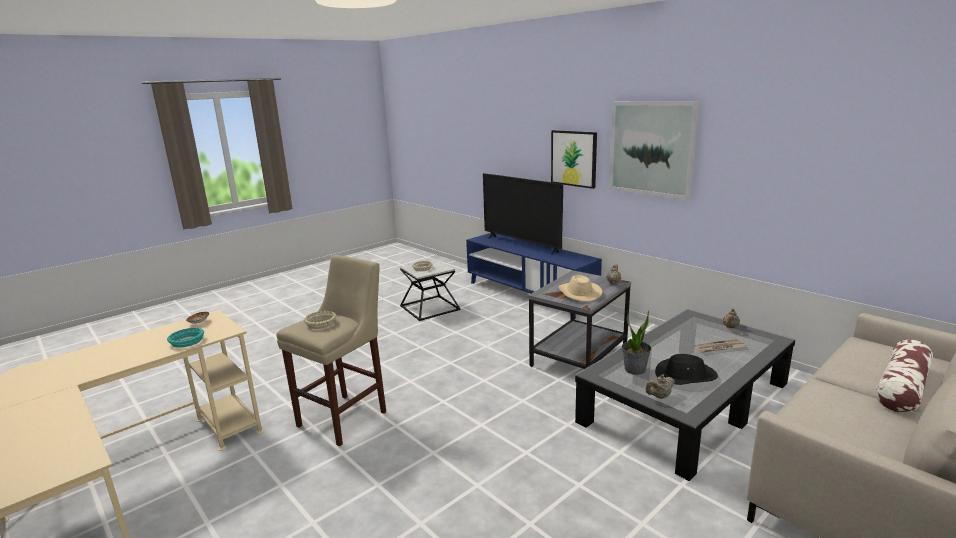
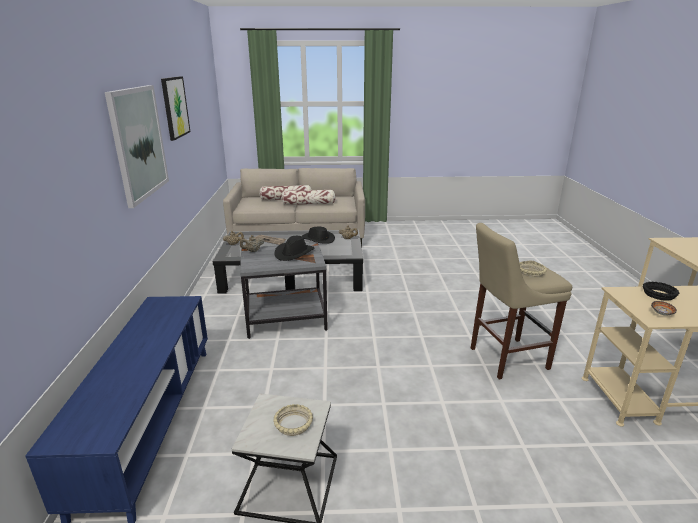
camera: 140 degrees left, 5 degrees up
turquoise bowl [167,328,204,348] -> black bowl [643,282,679,301]
television [483,173,563,255] -> none
picture [551,130,597,189] -> picture moved to [161,76,191,141]
beige hat [558,275,603,302] -> black hat [274,236,315,261]
potted plant [622,311,651,375] -> none
none -> pillow [281,190,336,205]

